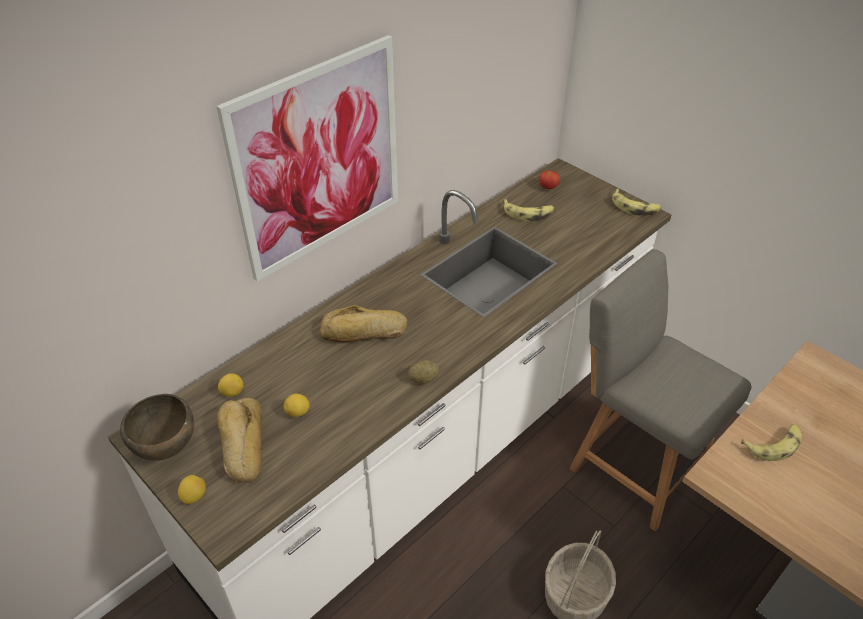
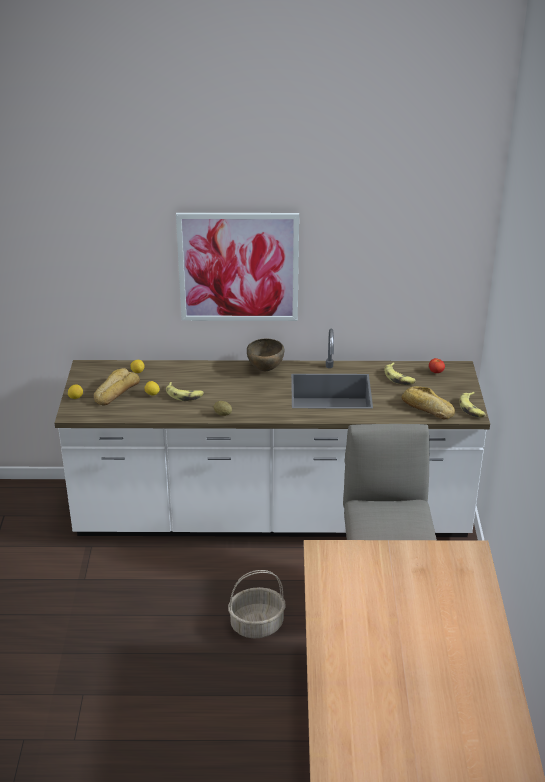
camera: 45 degrees right, 10 degrees down
brown bowl [120,394,194,461] -> brown bowl moved to [247,339,284,371]
bread [320,305,407,342] -> bread moved to [402,386,455,419]
banana [741,424,802,461] -> banana moved to [166,382,204,401]

